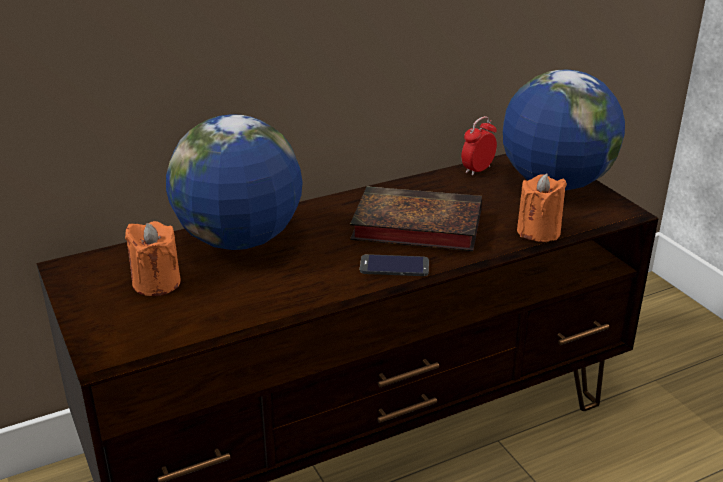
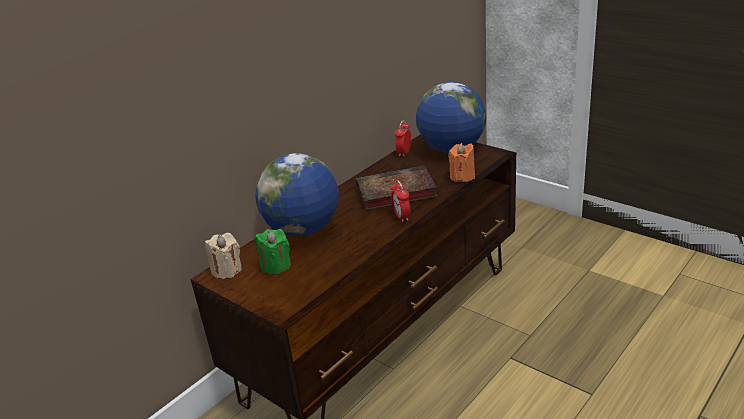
camera: 20 degrees left, 0 degrees up
orange candle [125,221,181,296] -> green candle [256,229,291,275]
phone [360,254,429,276] -> alarm clock [391,180,411,222]
none -> beige candle [205,233,242,279]

